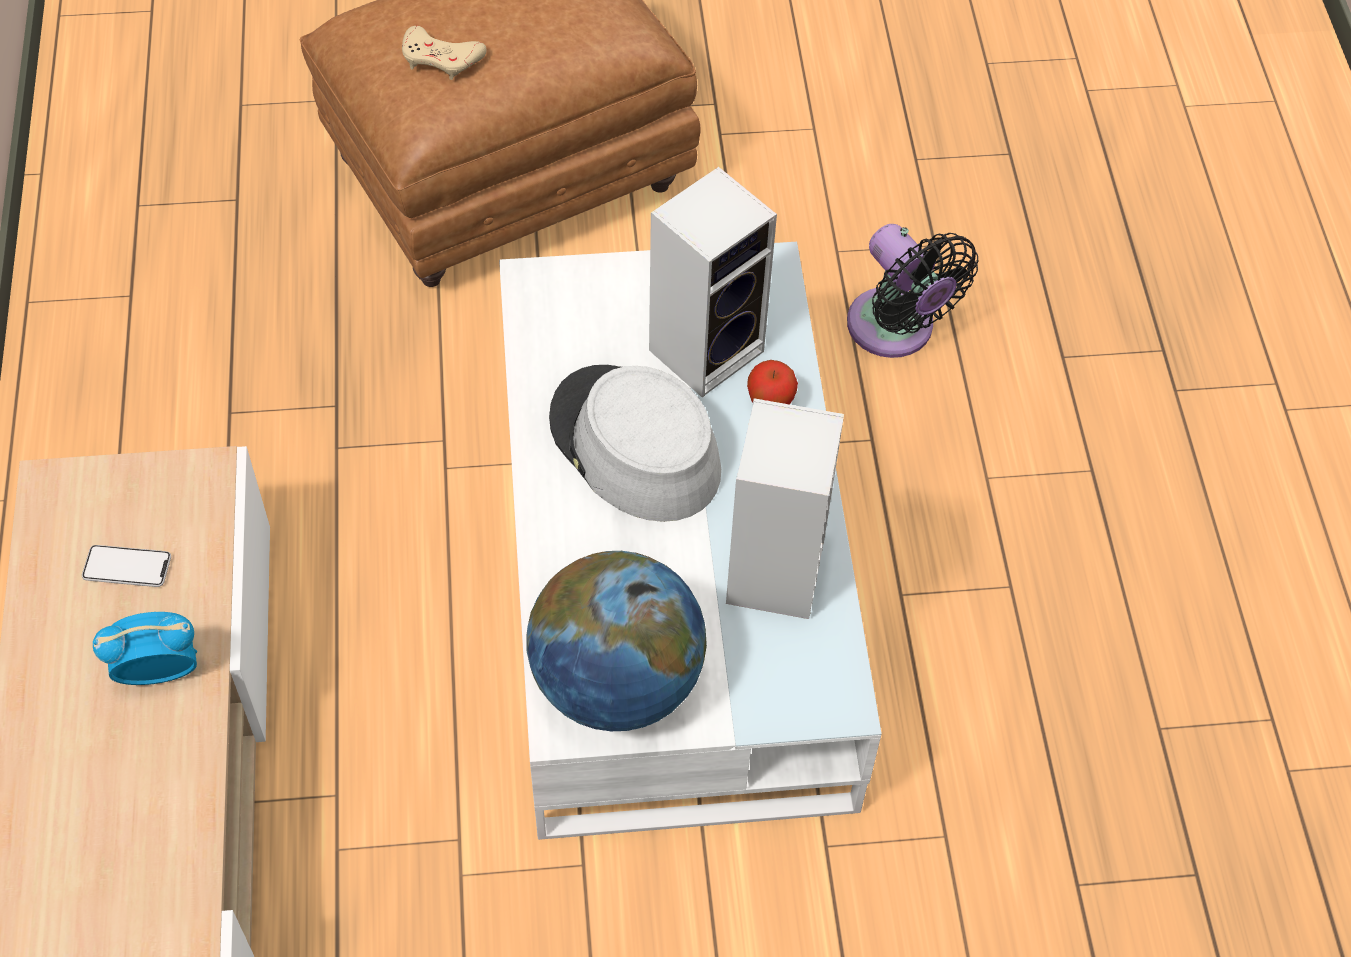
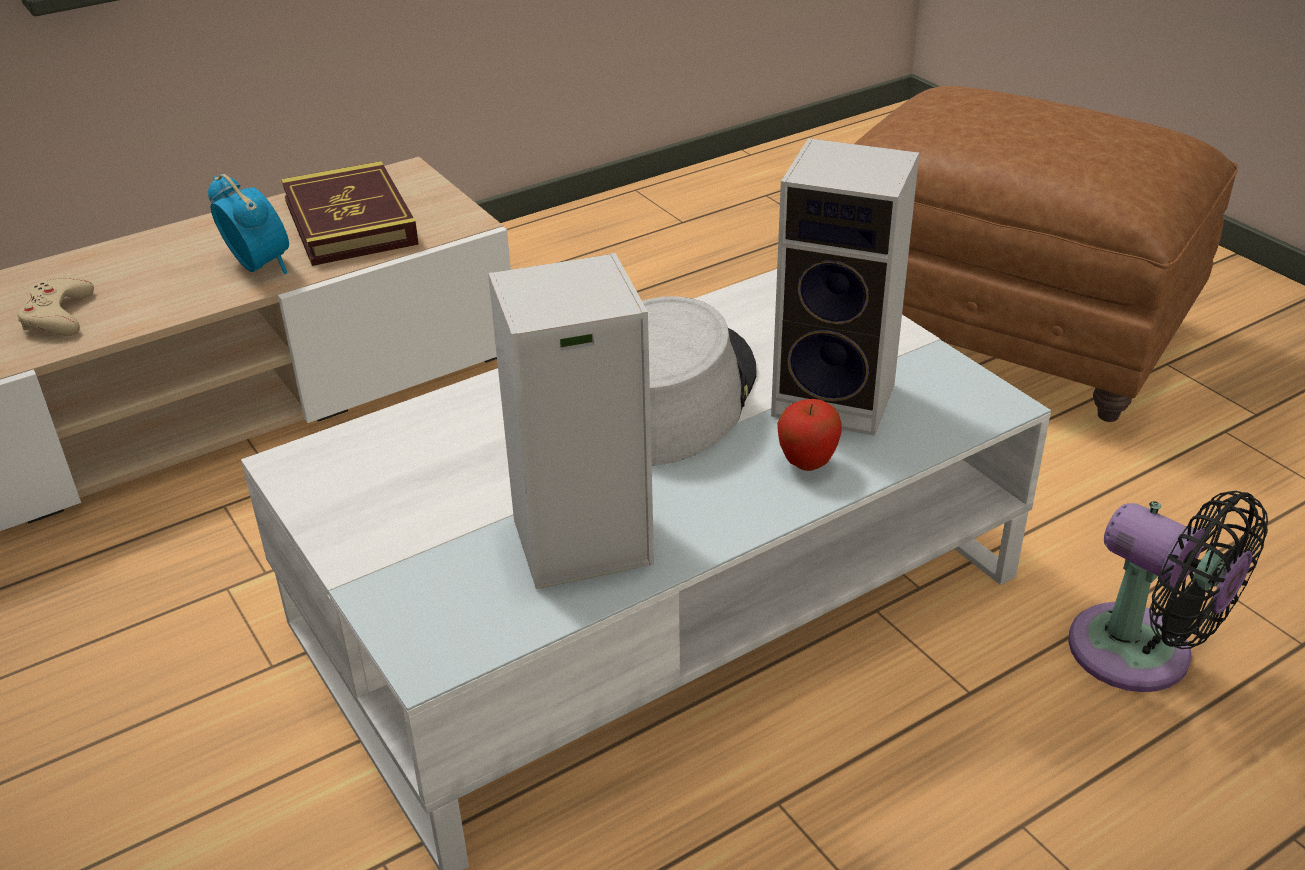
camera: 65 degrees right, 20 degrees down
phone [82,545,171,587] -> book [281,161,419,266]
beige game controller [402,26,487,80] -> beige game controller moved to [17,277,94,336]
globe [526,551,707,731] -> none
black fan [847,224,978,358] -> black fan turned 75 degrees counterclockwise [1068,491,1268,692]

